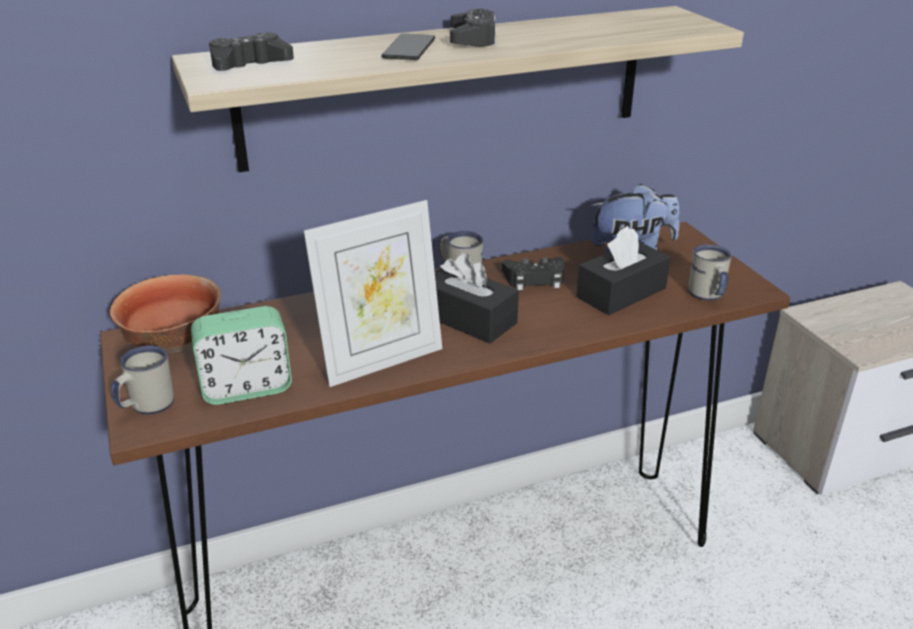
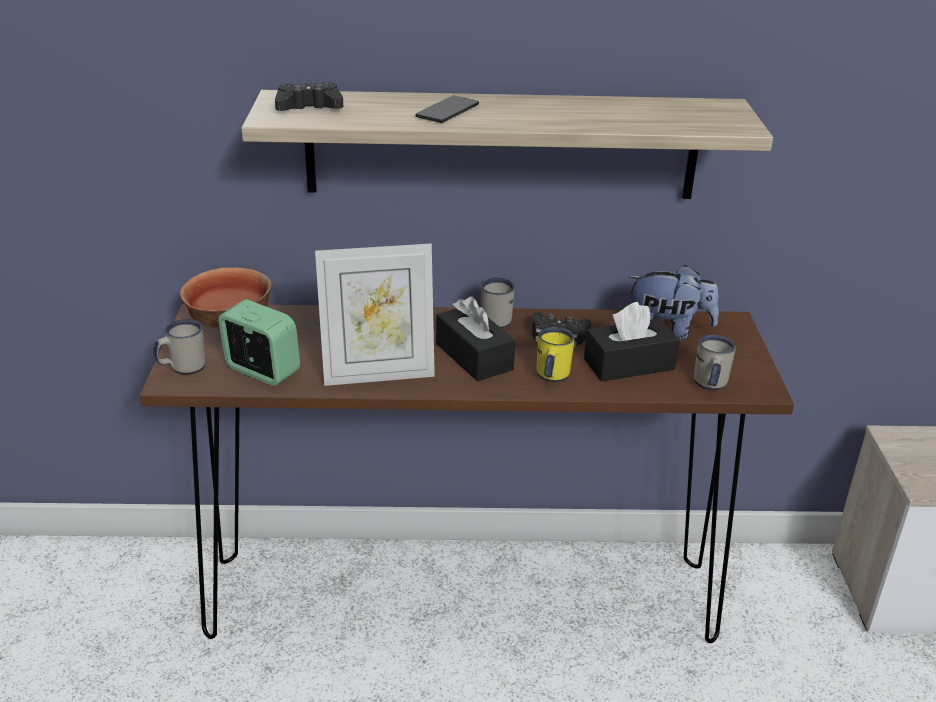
camera: 20 degrees right, 0 degrees up
alarm clock [191,306,292,405] -> alarm clock turned 150 degrees counterclockwise [218,300,300,386]
black game controller [450,8,497,47] -> none
none -> yellow mug [537,327,575,382]

